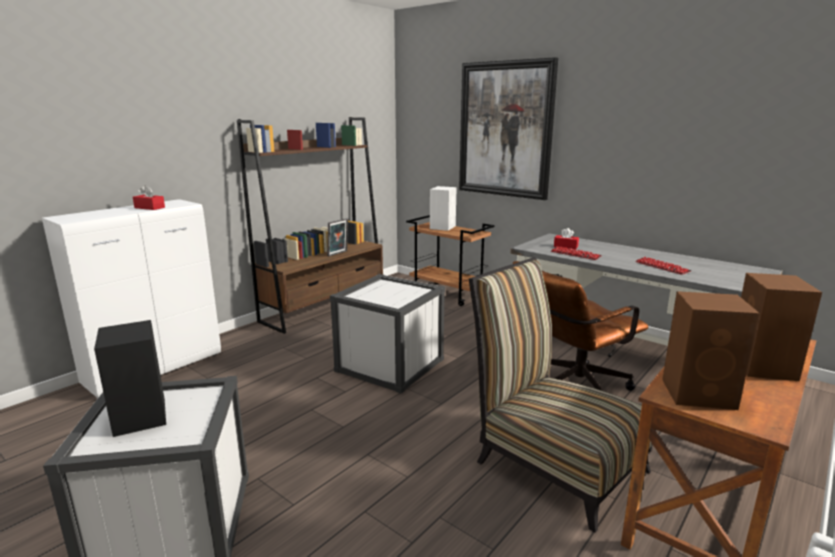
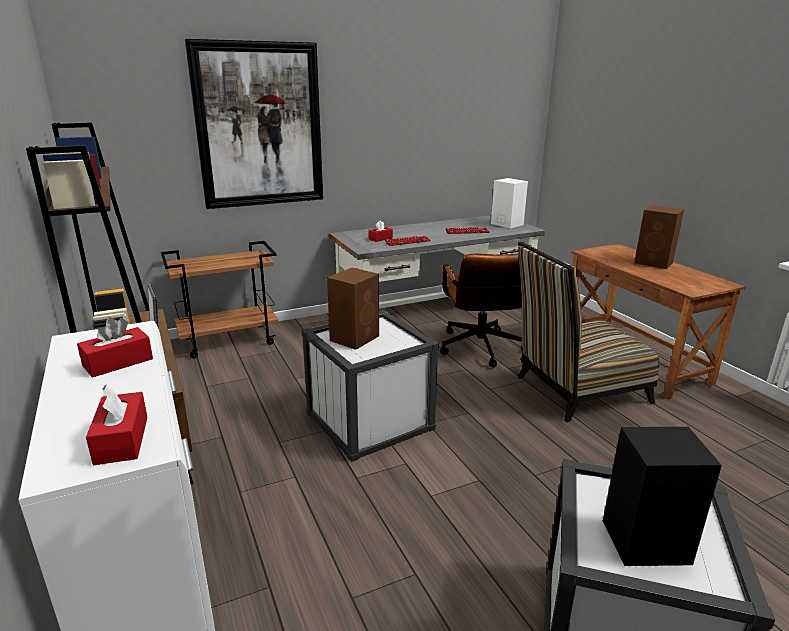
camera: 65 degrees left, 5 degrees up
white speaker [430,186,457,231] -> white speaker moved to [491,178,528,229]
brown speaker [662,291,760,410] -> brown speaker moved to [327,267,379,350]
none -> red tissue box [86,385,147,465]

